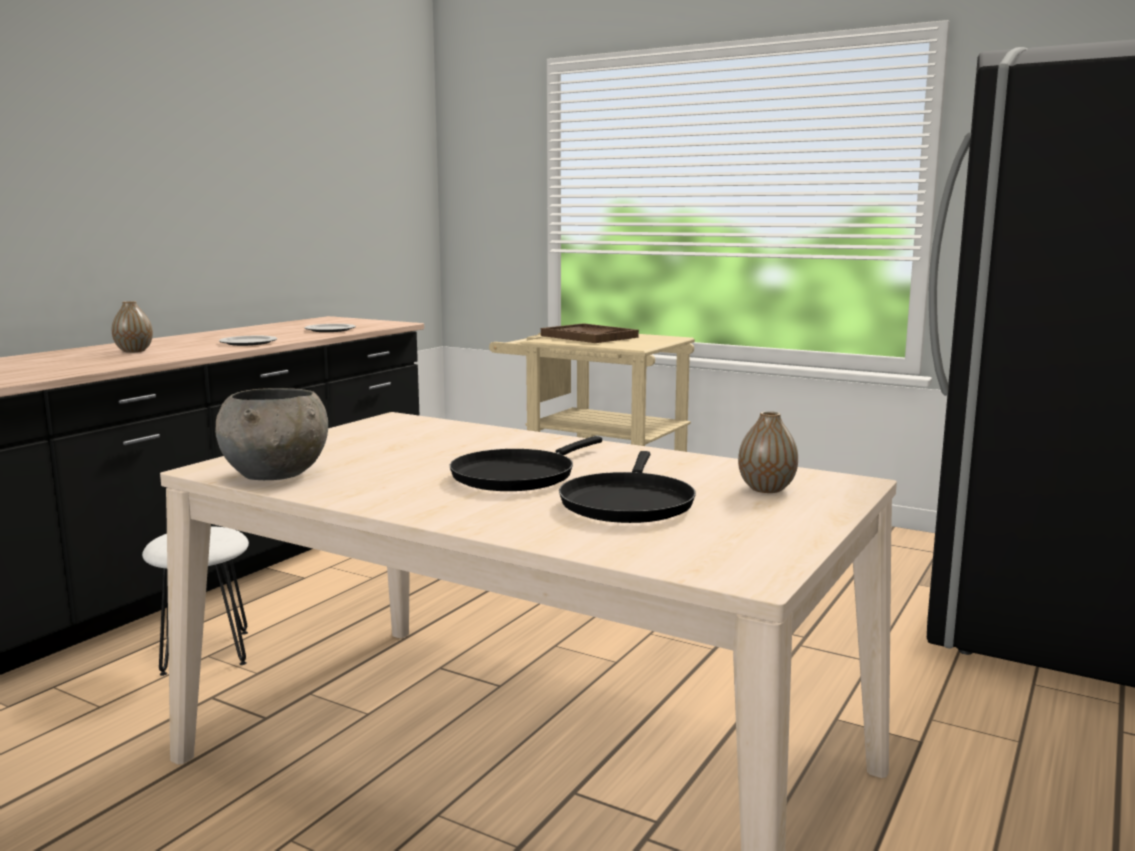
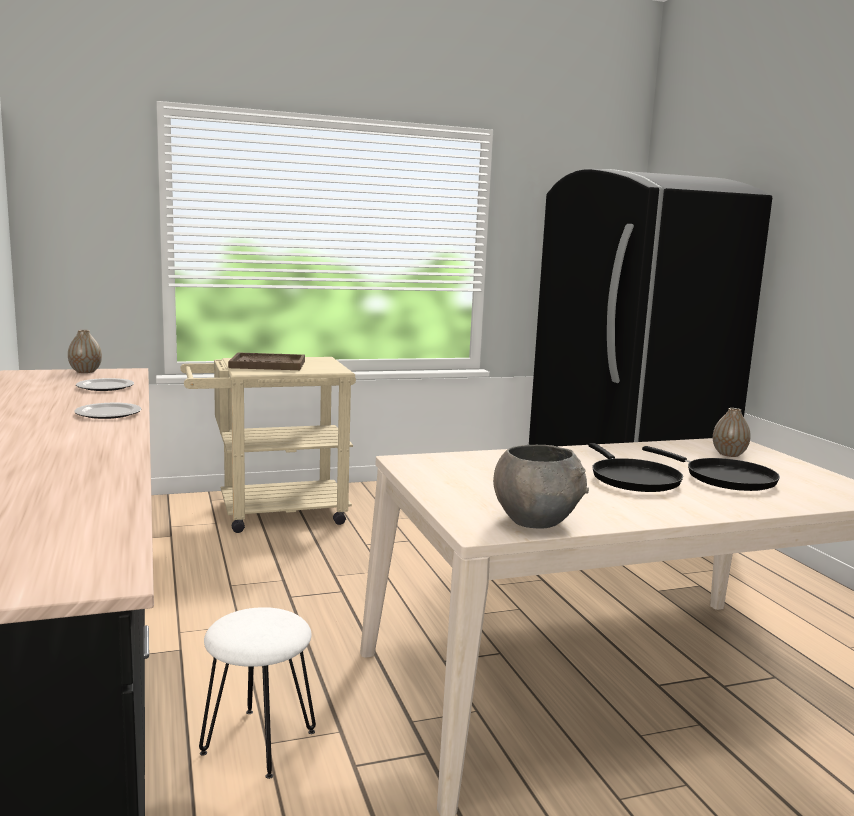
camera: 50 degrees left, 0 degrees up
vase [112,301,153,353] -> vase moved to [68,330,102,373]

